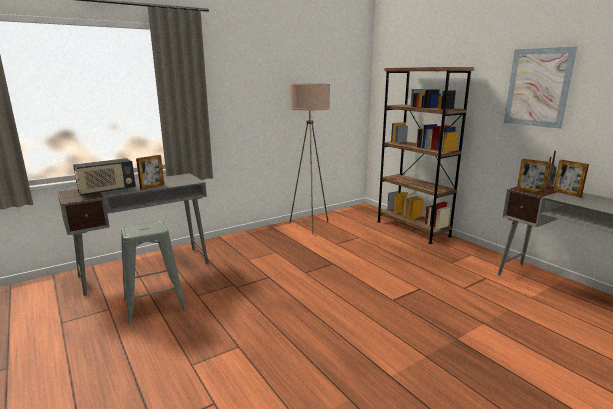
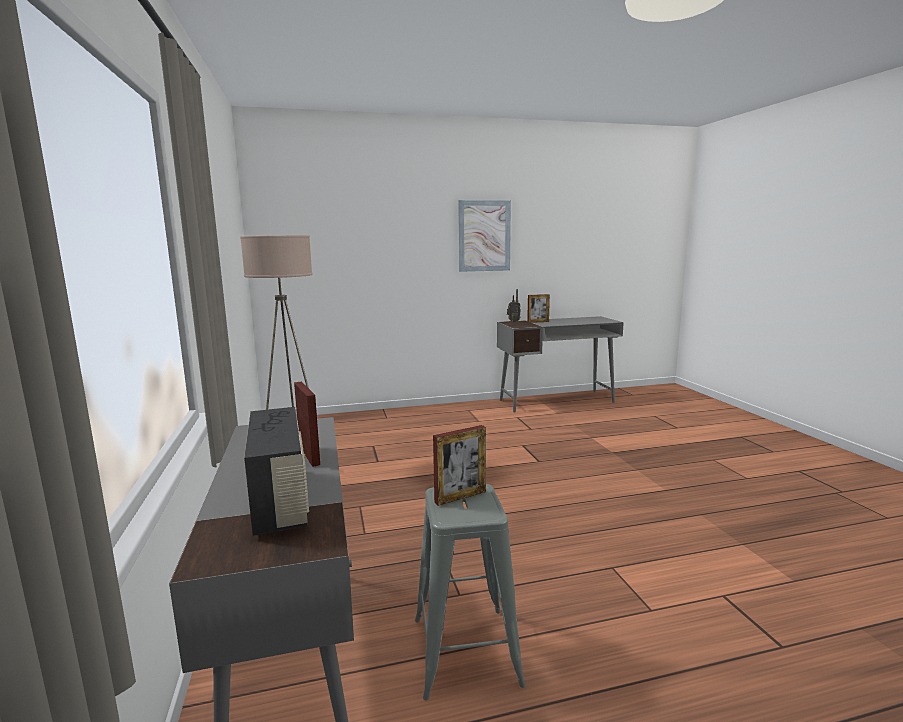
camera: 70 degrees left, 5 degrees down
brown bookcase [377,67,474,244] -> none
picture frame [517,159,551,195] -> picture frame moved to [433,425,486,506]

